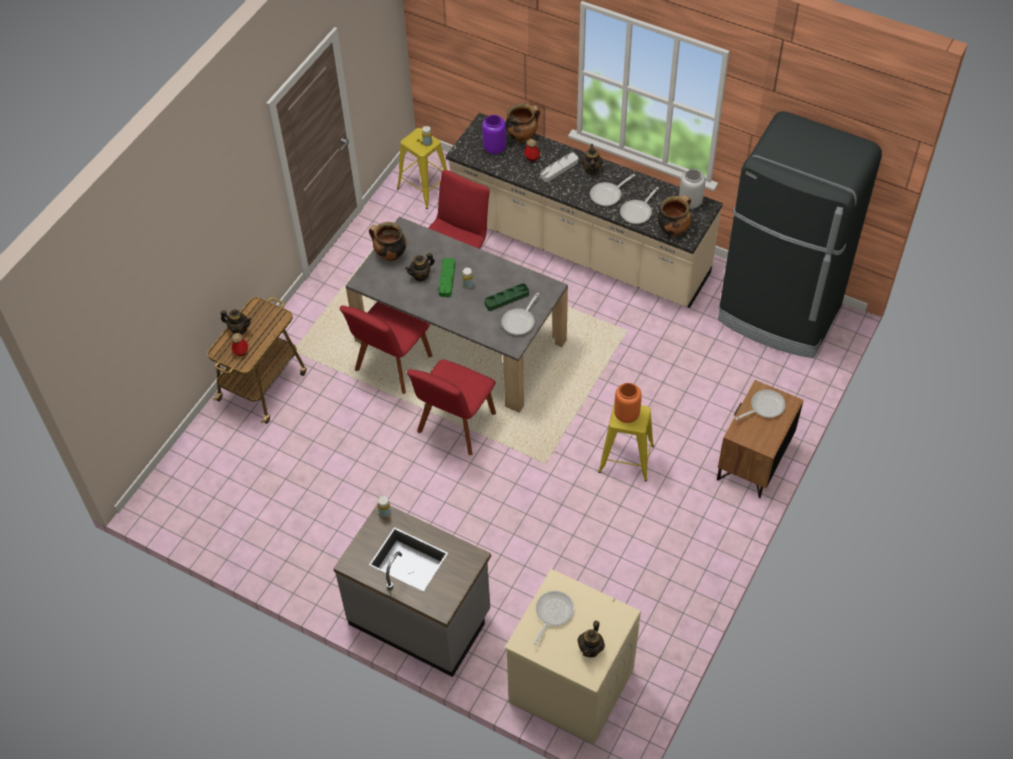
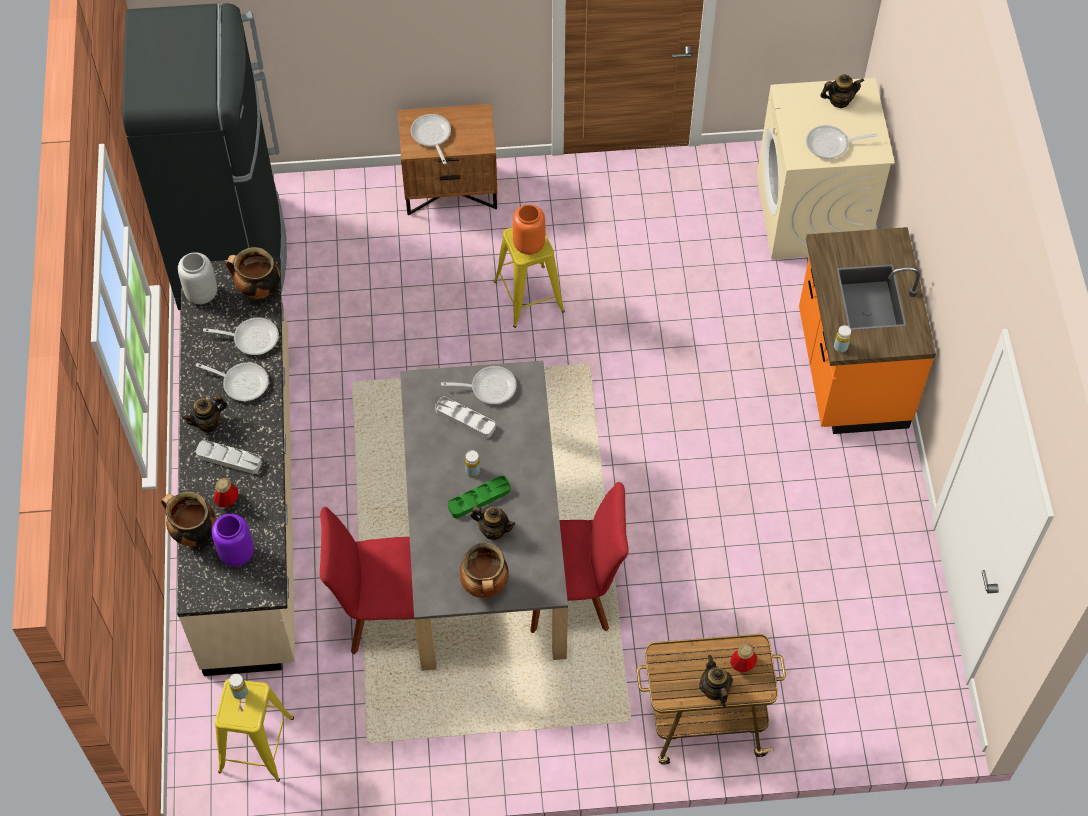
camera: 125 degrees left, 5 degrees up
grey counter [333,504,491,677] -> orange counter [799,227,936,434]
red chair [407,359,496,455] -> none
green tray [484,283,529,311] -> grey tray [435,396,496,438]
frying pan [735,389,785,420] -> frying pan turned 45 degrees clockwise [411,114,451,164]

